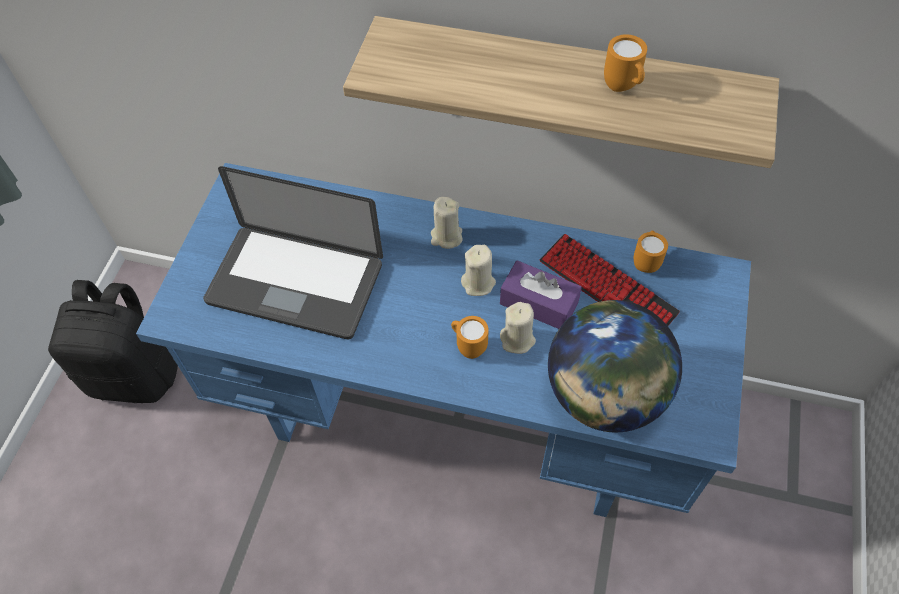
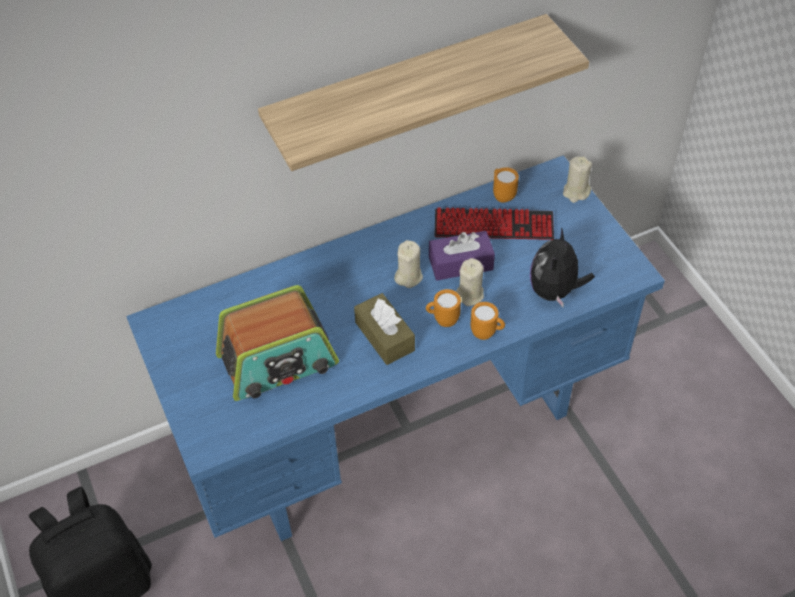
camera: 40 degrees left, 5 degrees down
laptop [203,166,383,339] -> radio [216,285,339,401]
beige candle [431,197,463,249] -> beige candle moved to [563,157,592,203]
globe [548,300,682,432] -> plush toy [530,227,595,307]
orange mug [604,34,647,92] -> orange mug moved to [471,302,505,340]
none -> brown tissue box [354,293,415,365]

